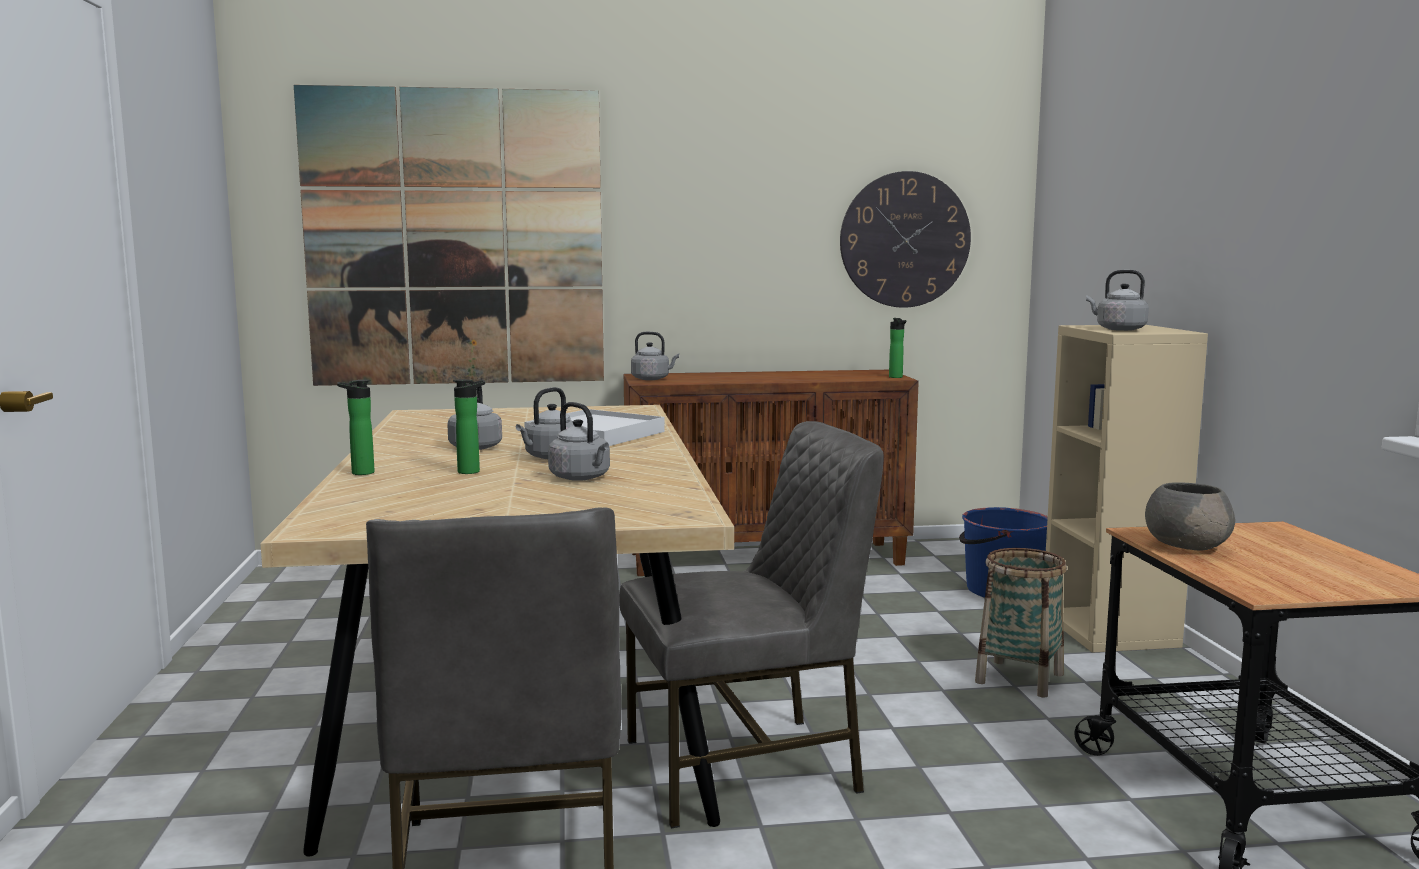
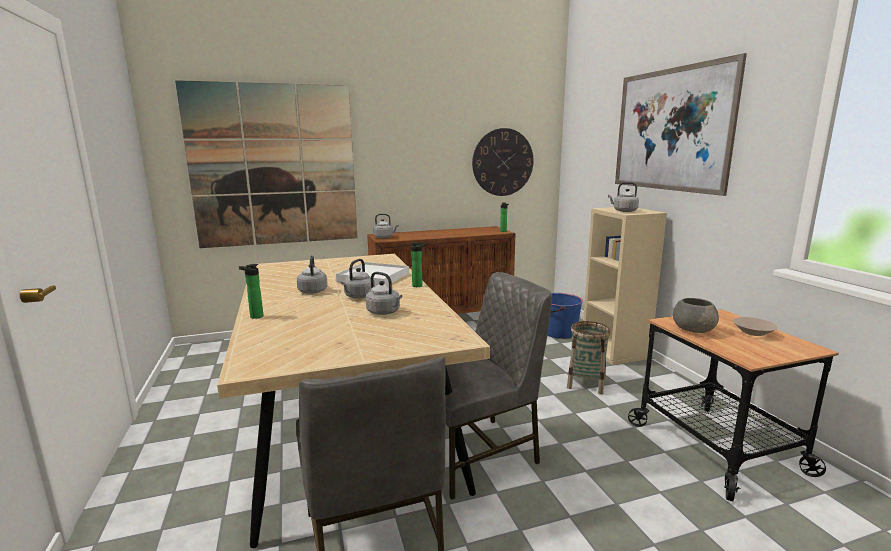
camera: 10 degrees left, 5 degrees up
bottle [453,379,485,474] -> bottle moved to [411,242,426,287]
none -> picture [615,53,747,196]
none -> beige bowl [733,317,778,336]

